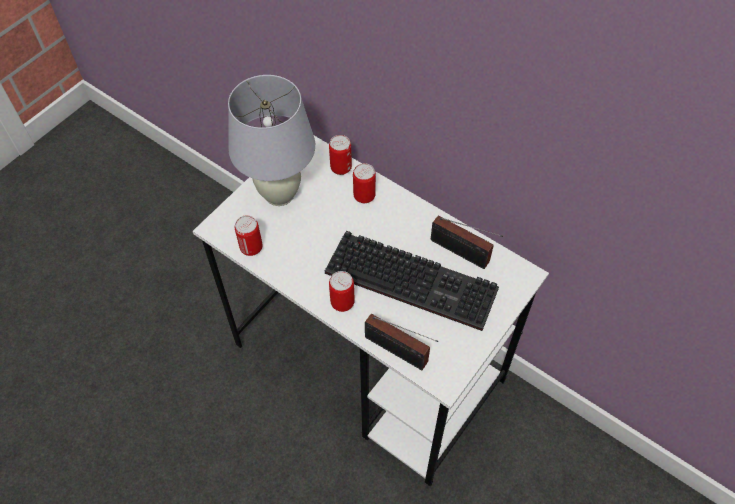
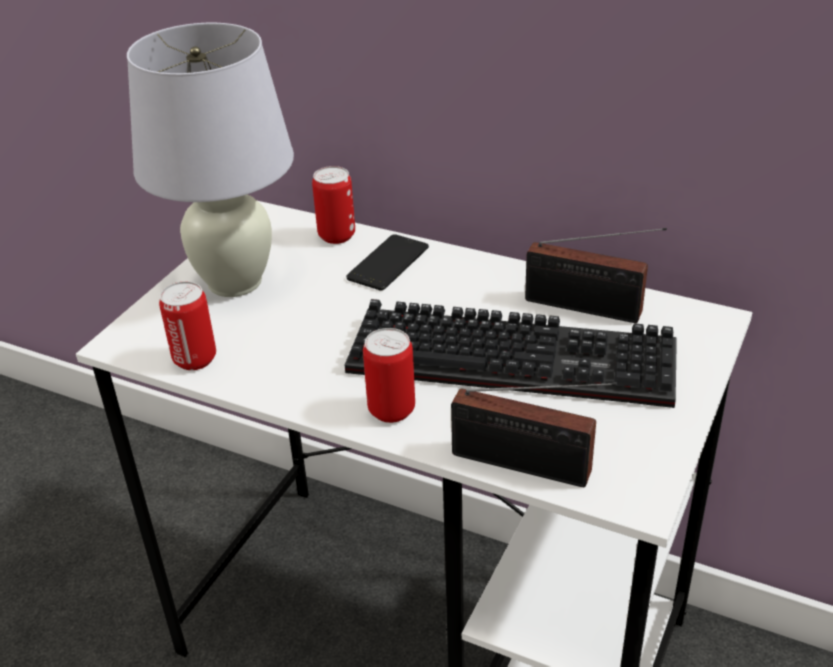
camera: 10 degrees left, 20 degrees down
can [353,163,376,203] -> phone [346,234,429,291]

